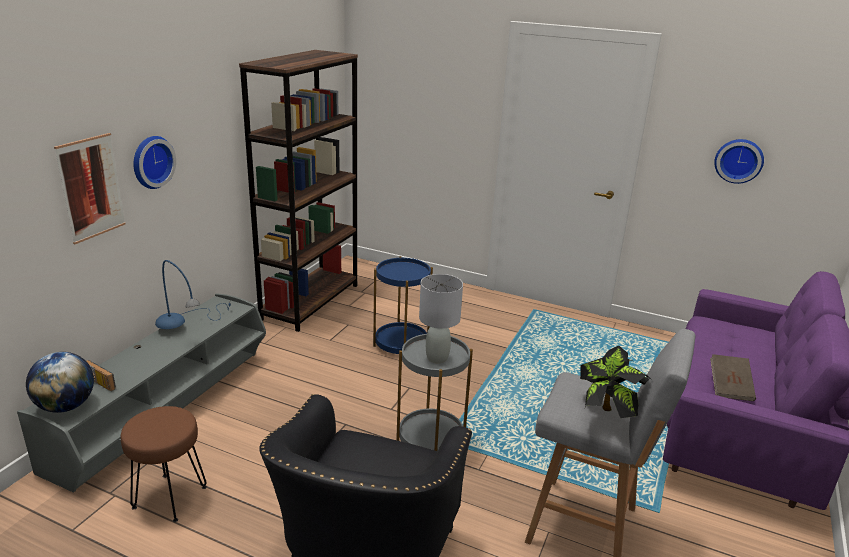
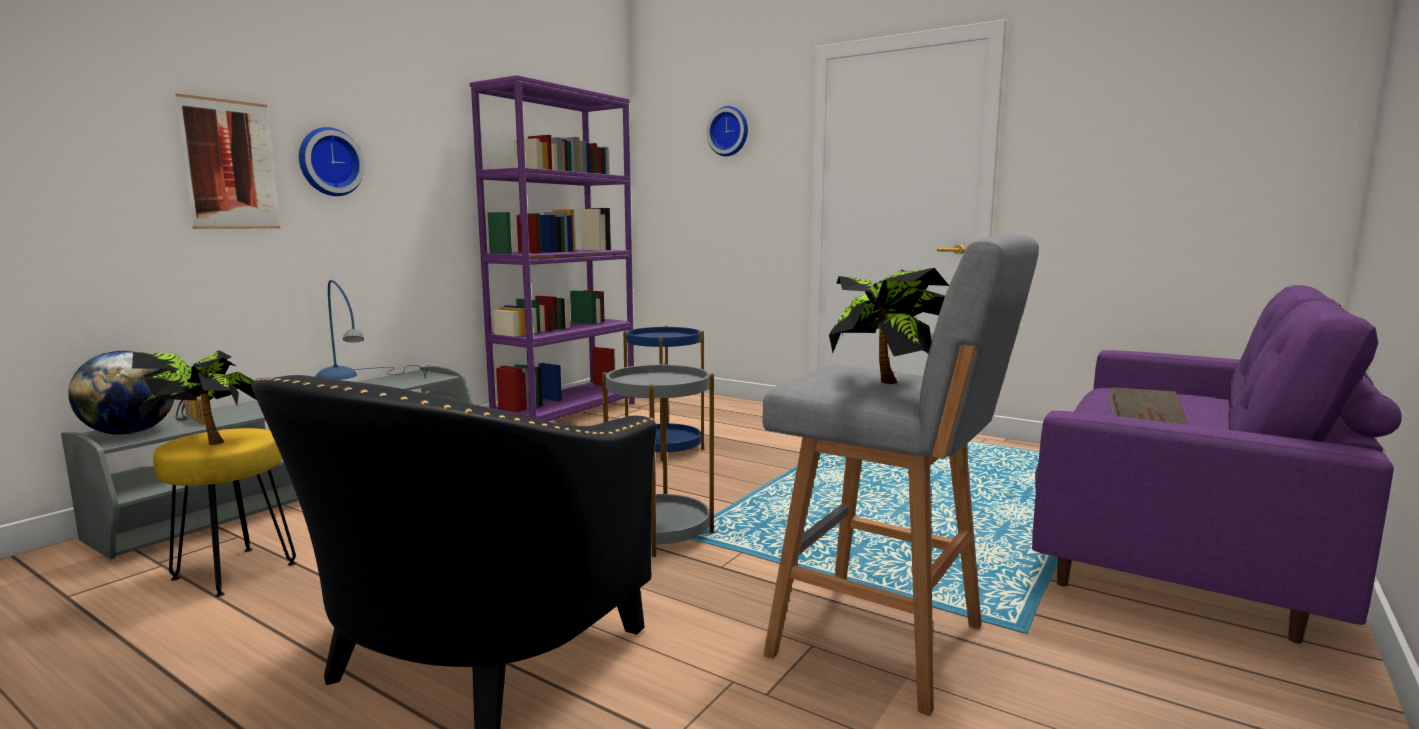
camera: 10 degrees right, 15 degrees down
brown stool [121,406,207,522] -> yellow stool [153,428,296,597]
brown bookcase [239,50,358,332] -> purple bookcase [470,75,635,421]
grey table lamp [419,274,463,364] -> none
wall clock [714,139,764,184] -> wall clock moved to [706,106,748,156]
none -> potted plant [132,350,257,445]

